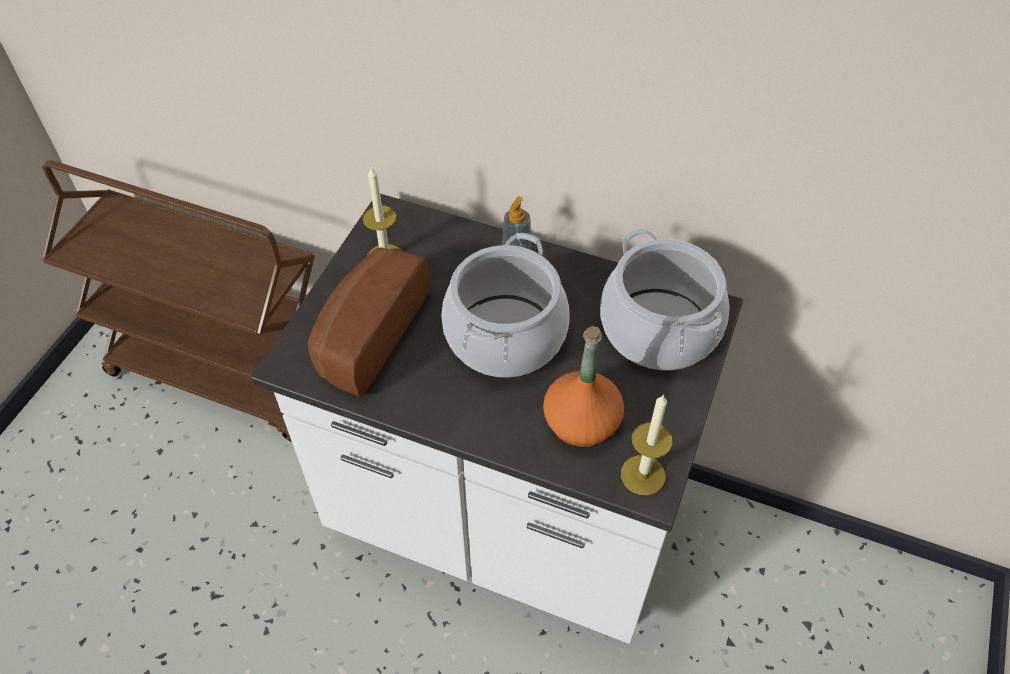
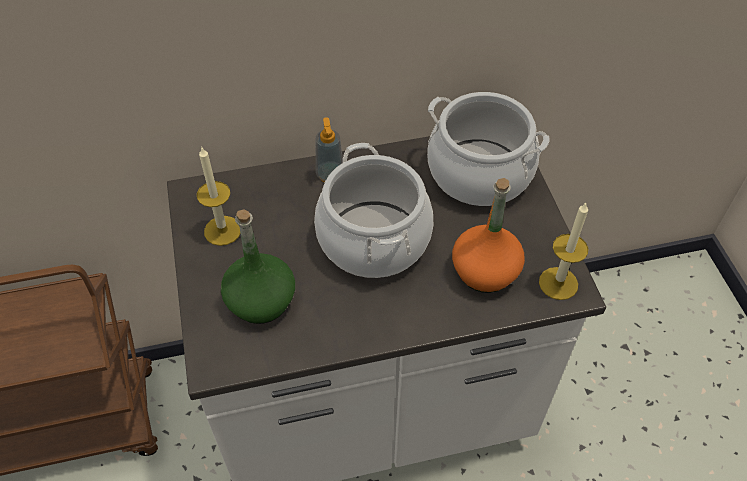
camera: 35 degrees left, 0 degrees up
bread [308,247,430,397] -> green bottle [221,209,295,324]

